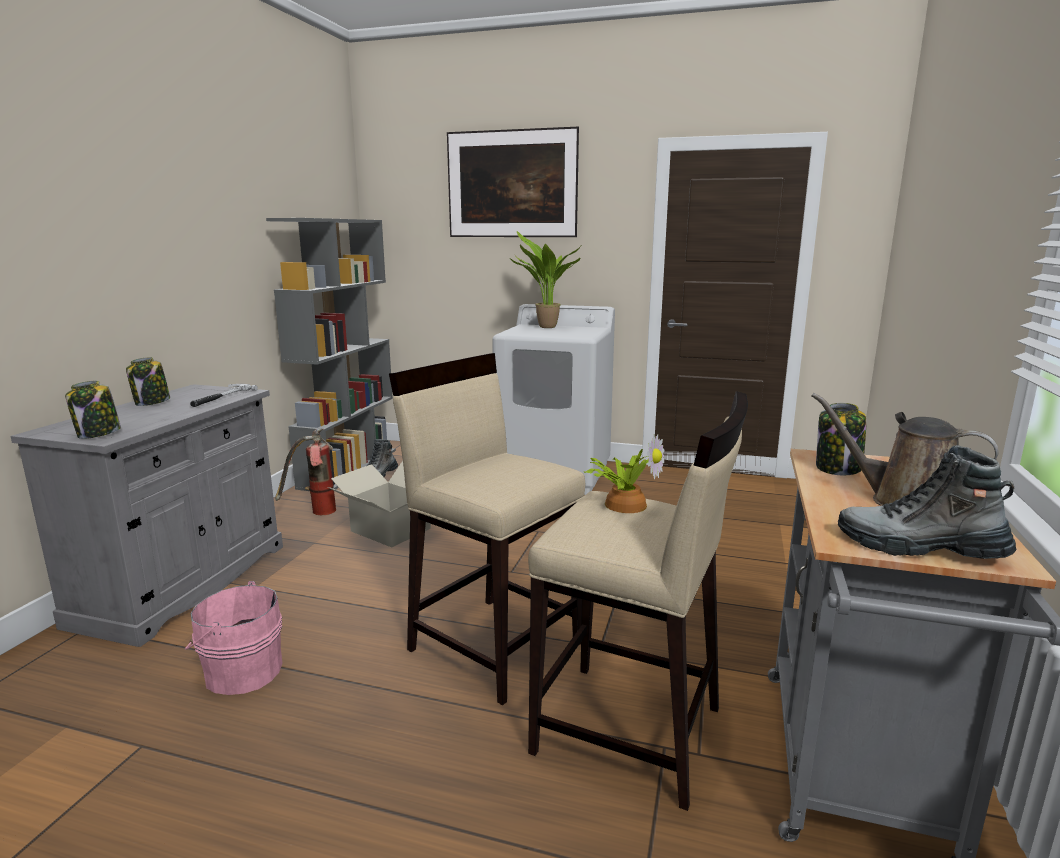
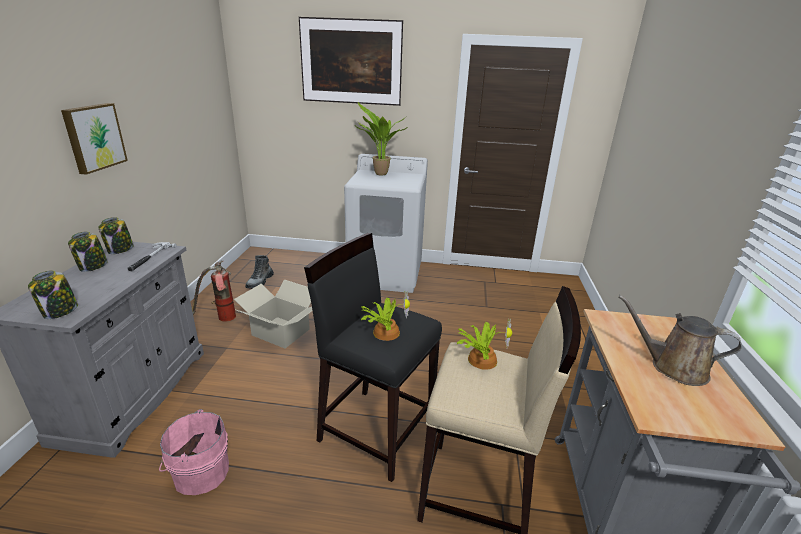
camera: 10 degrees left, 10 degrees up
grey bookcase [266,218,396,491] -> none
beige stool [389,353,585,705] -> black stool [304,233,442,482]
jar [816,403,867,475] -> jar moved to [98,217,134,254]
boot [838,445,1017,559] -> none
none -> picture [61,103,128,175]
none -> potted plant [361,291,410,341]

